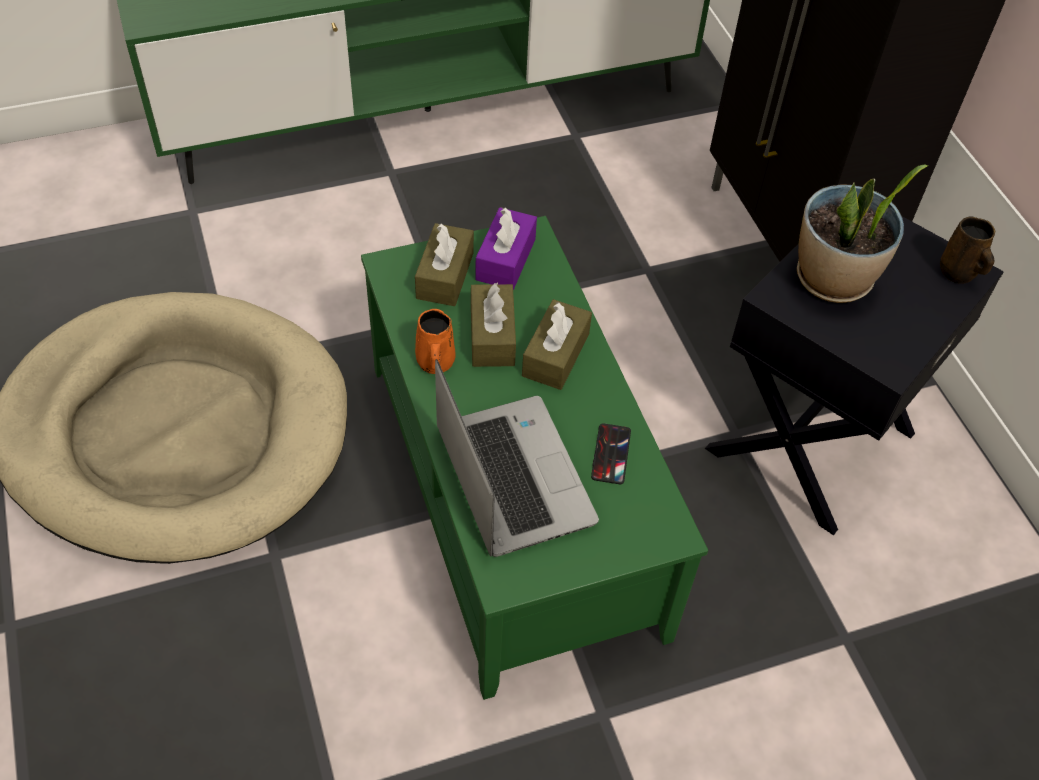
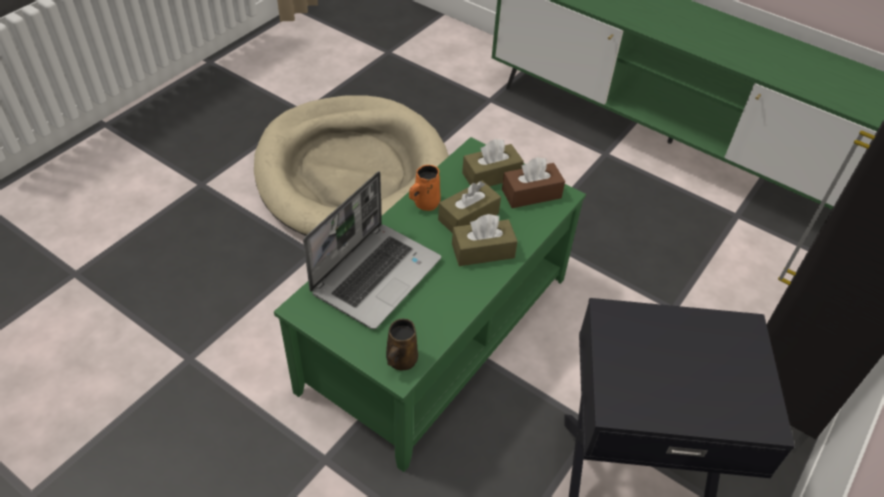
camera: 55 degrees right, 5 degrees down
purple tissue box [475,207,537,290] -> brown tissue box [502,157,565,208]
phone [591,423,631,484] -> none
potted plant [797,164,928,303] -> none
brown mug [940,217,995,284] -> brown mug moved to [386,319,418,370]

